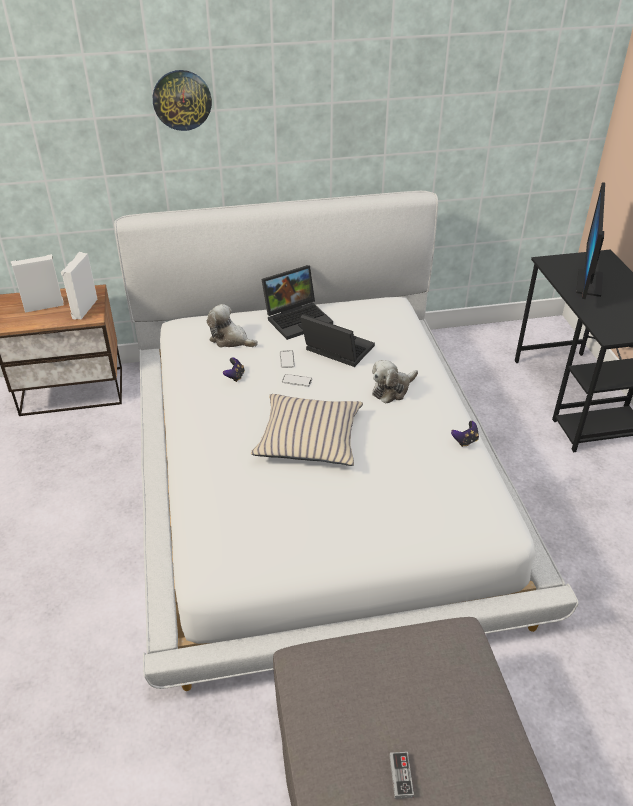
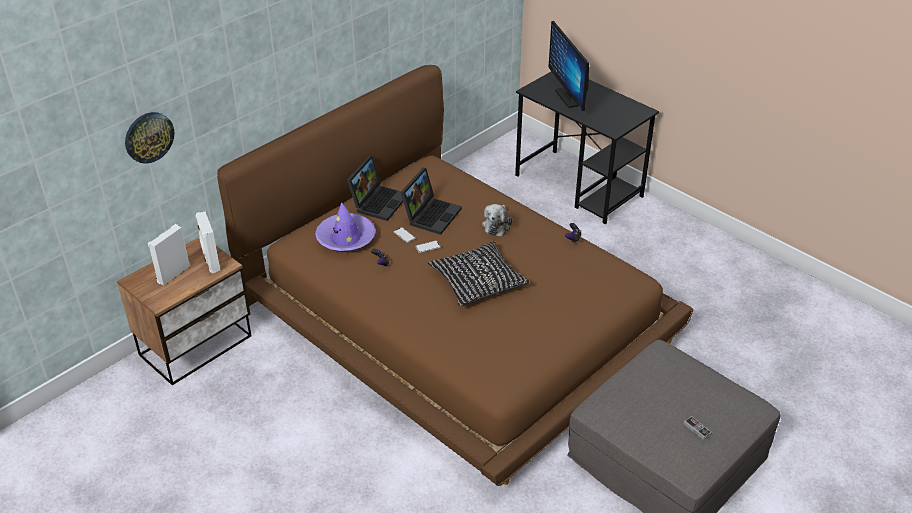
camera: 35 degrees left, 0 degrees up
white bed [114,191,579,691] -> brown bed [217,65,693,486]
wall clock [153,70,212,131] -> wall clock moved to [125,112,175,164]
plush toy [207,304,258,347] -> purple hat [315,202,376,252]
beige pillow [251,394,363,466] -> black pillow [428,241,530,306]
laptop [300,314,375,367] -> laptop turned 120 degrees clockwise [401,168,462,235]

